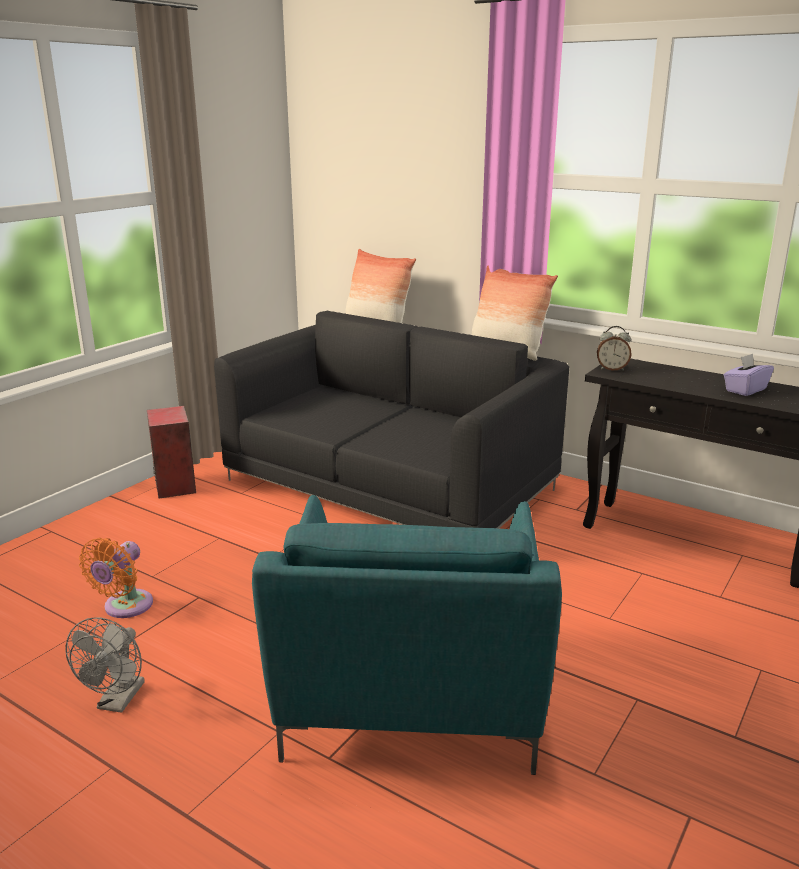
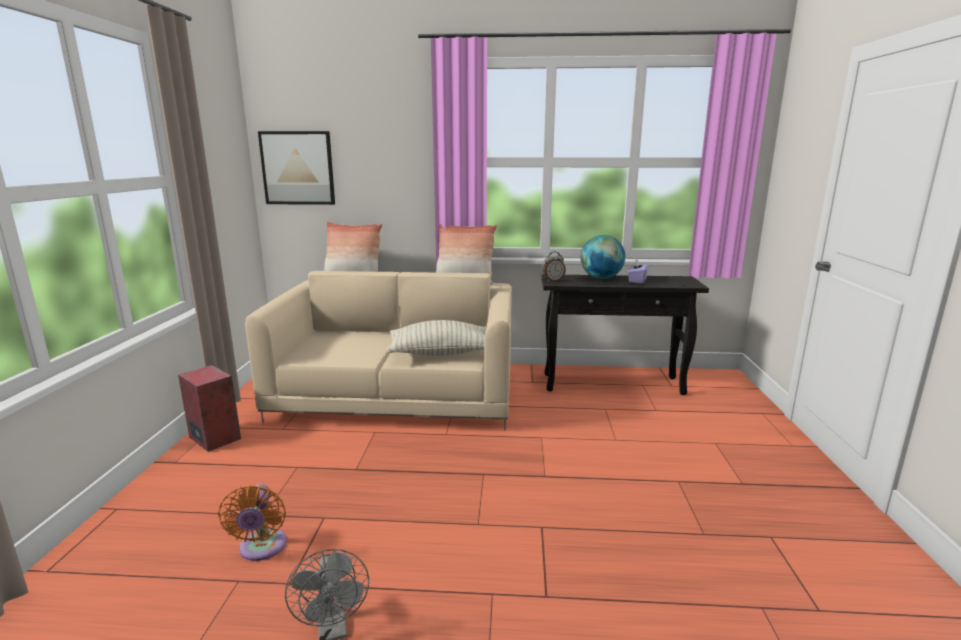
camera: 30 degrees left, 5 degrees down
black sofa [214,311,569,528] -> beige sofa [245,271,512,430]
turquoise armchair [252,495,562,775] -> none
none -> picture [258,131,335,205]
none -> pillow [386,320,486,356]
none -> globe [581,235,625,279]

